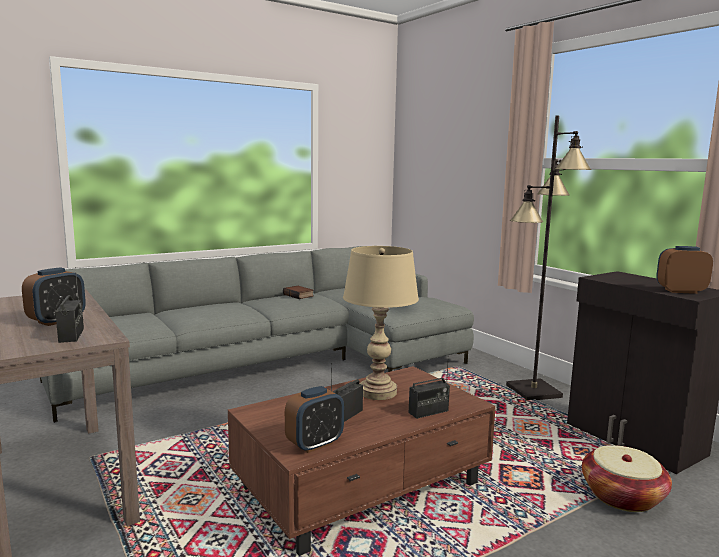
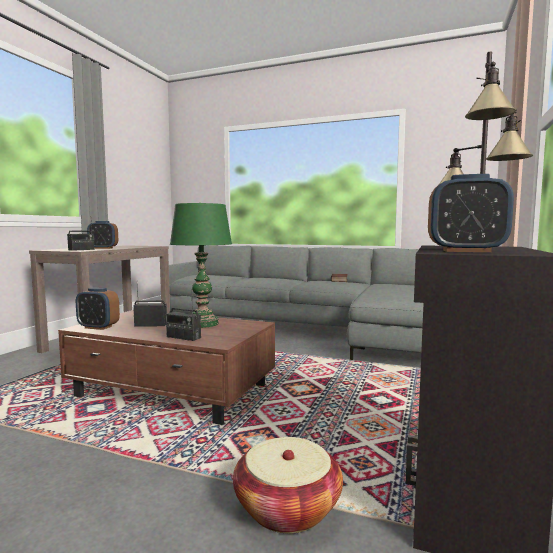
camera: 55 degrees right, 5 degrees down
beige table lamp [343,246,419,400] -> green table lamp [170,203,232,328]
alarm clock [656,246,713,294] -> alarm clock turned 135 degrees clockwise [428,174,514,252]

